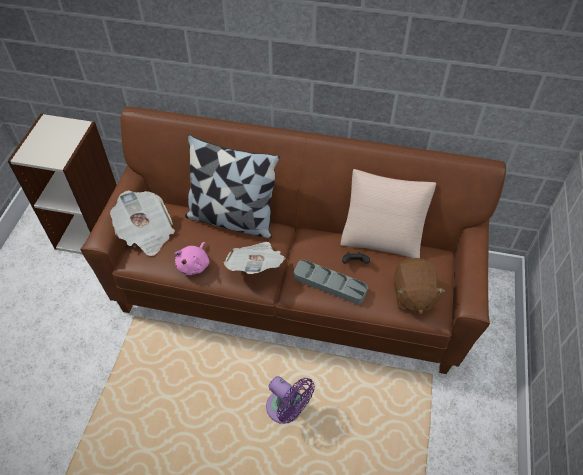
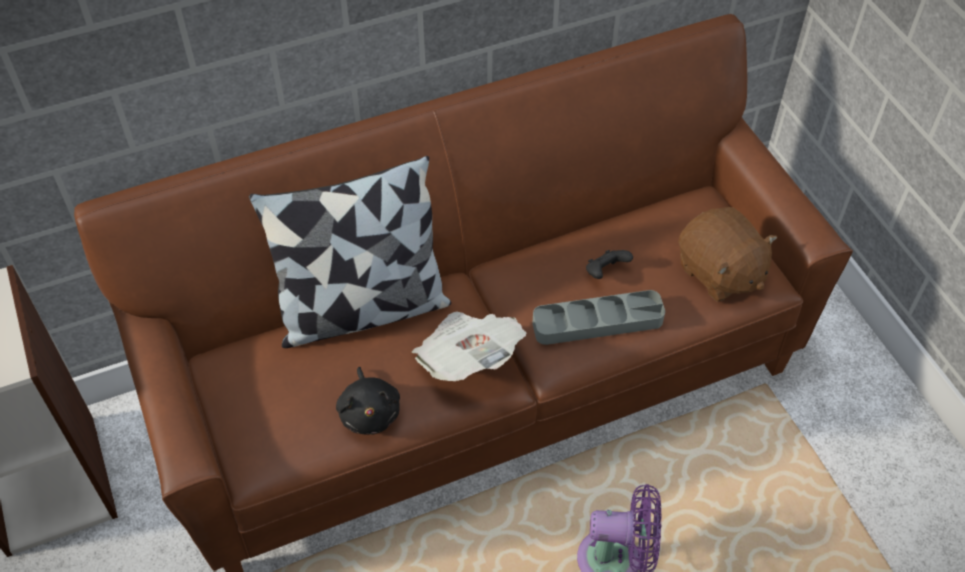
camera: 35 degrees left, 0 degrees up
newspaper [110,190,175,256] -> none
pink plush toy [174,242,209,275] -> black plush toy [336,367,400,435]
beige pillow [340,169,436,258] -> none

